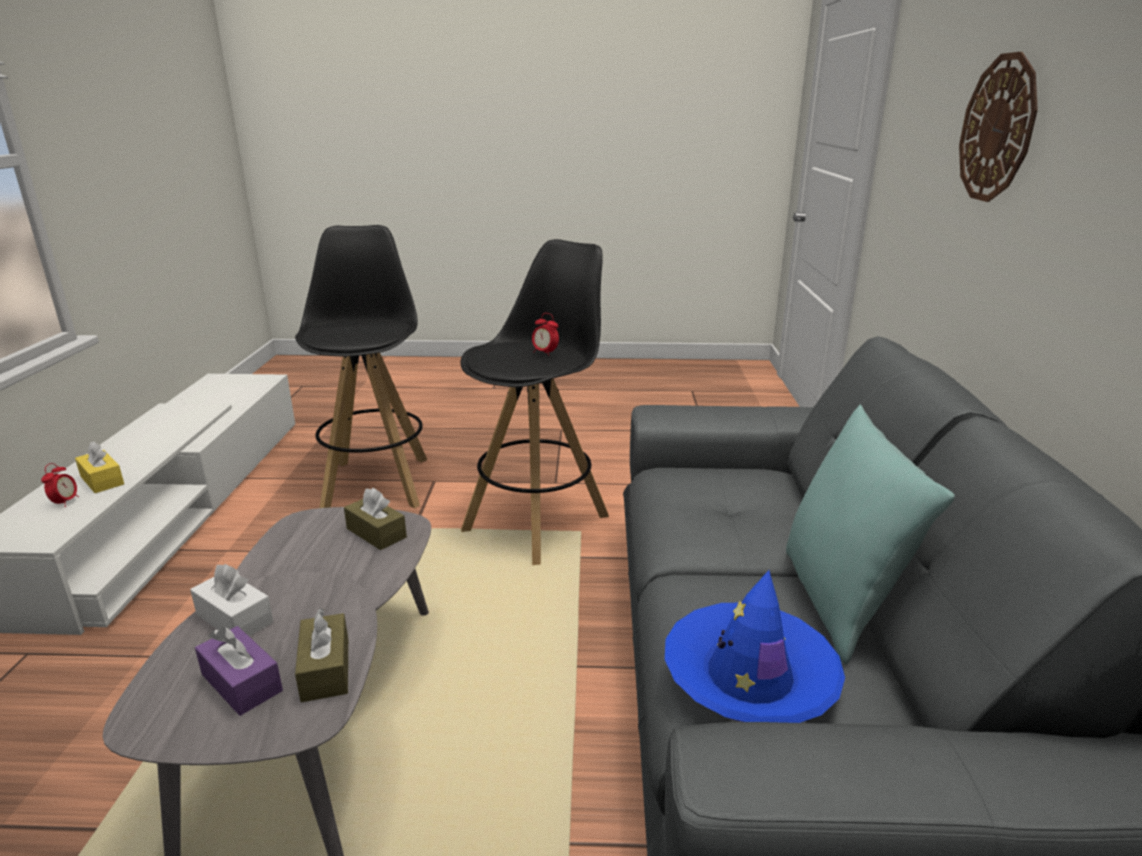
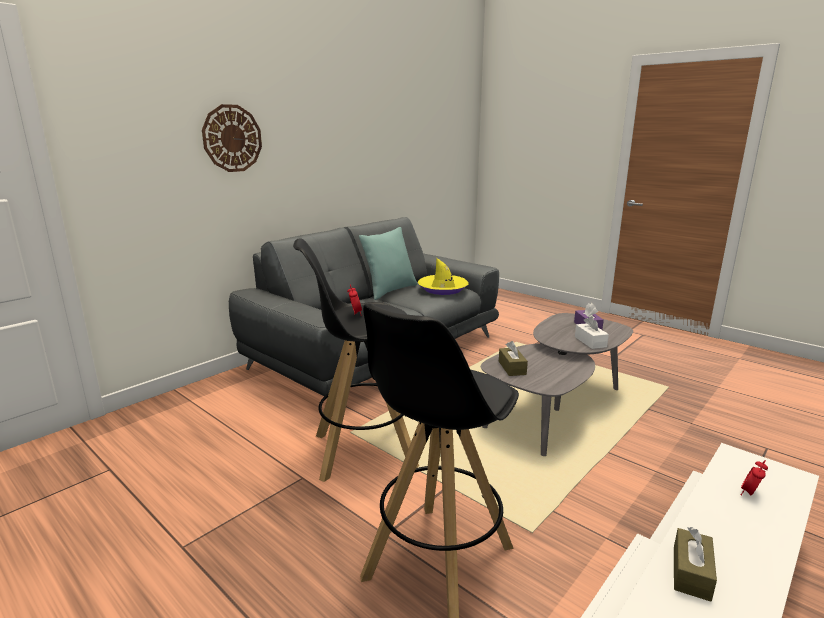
camera: 140 degrees left, 5 degrees down
yellow tissue box [75,441,124,493] -> none
brown tissue box [295,608,348,702] -> brown tissue box moved to [674,527,717,602]
blue hat [665,570,845,723] -> yellow hat [418,258,469,295]

